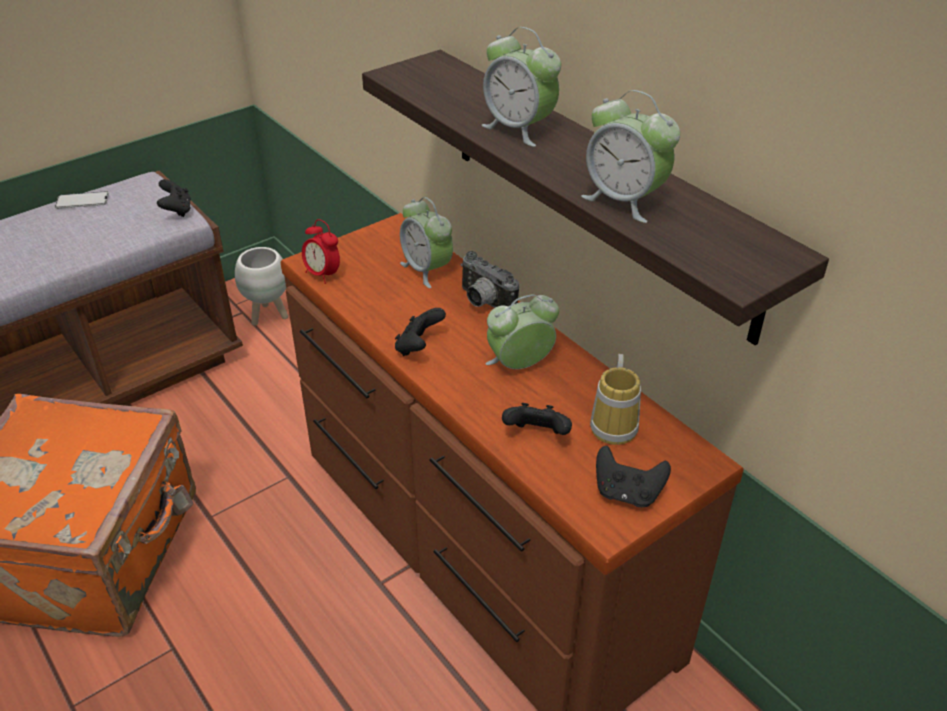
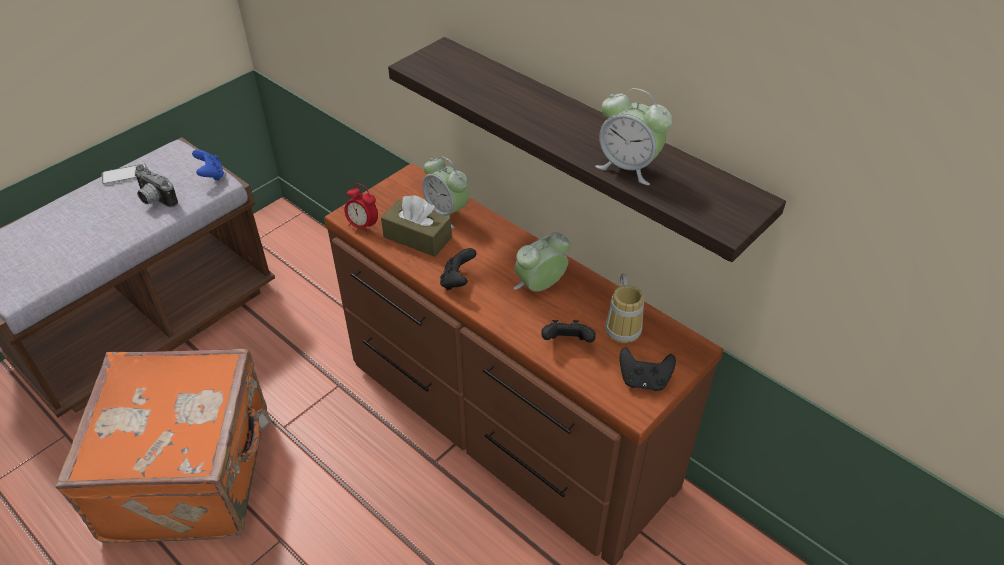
camera: 10 degrees left, 5 degrees up
black game controller [157,179,191,217] -> blue game controller [192,149,224,181]
white planter [235,247,288,326] -> none
camera [460,251,519,308] -> camera moved to [135,165,178,208]
alarm clock [482,27,561,147] -> none
none -> brown tissue box [381,195,452,257]

